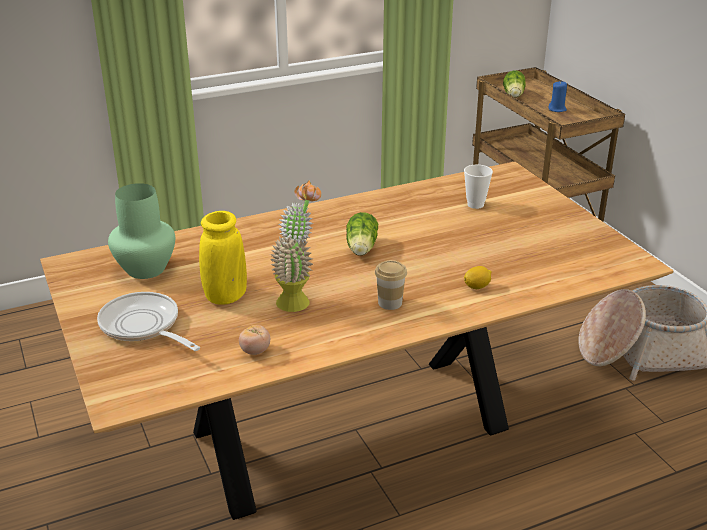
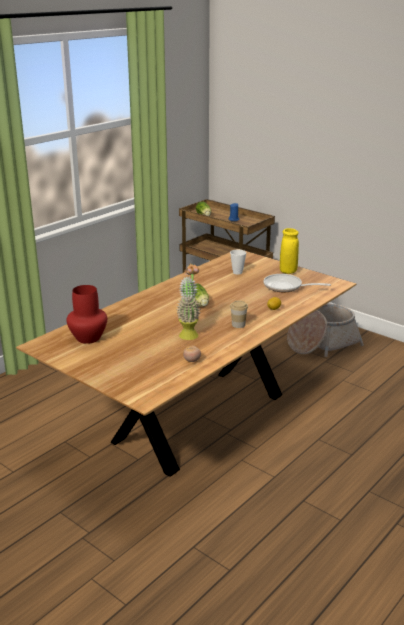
camera: 25 degrees left, 5 degrees down
frying pan [97,292,200,351] -> frying pan moved to [264,274,331,292]
green vase [108,183,175,279] -> red vase [66,285,107,344]
yellow vase [199,211,247,304] -> yellow vase moved to [280,228,299,274]

